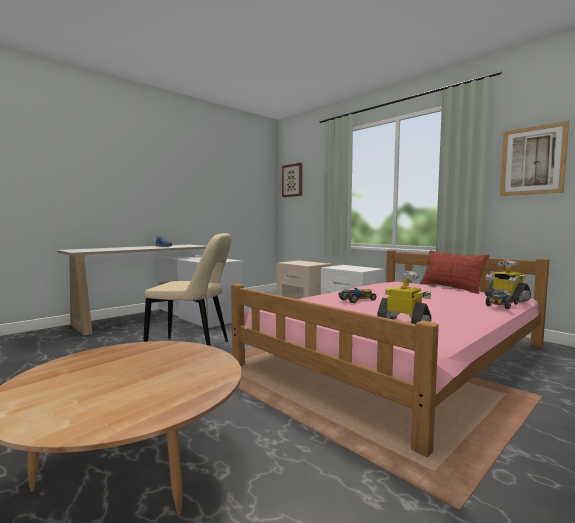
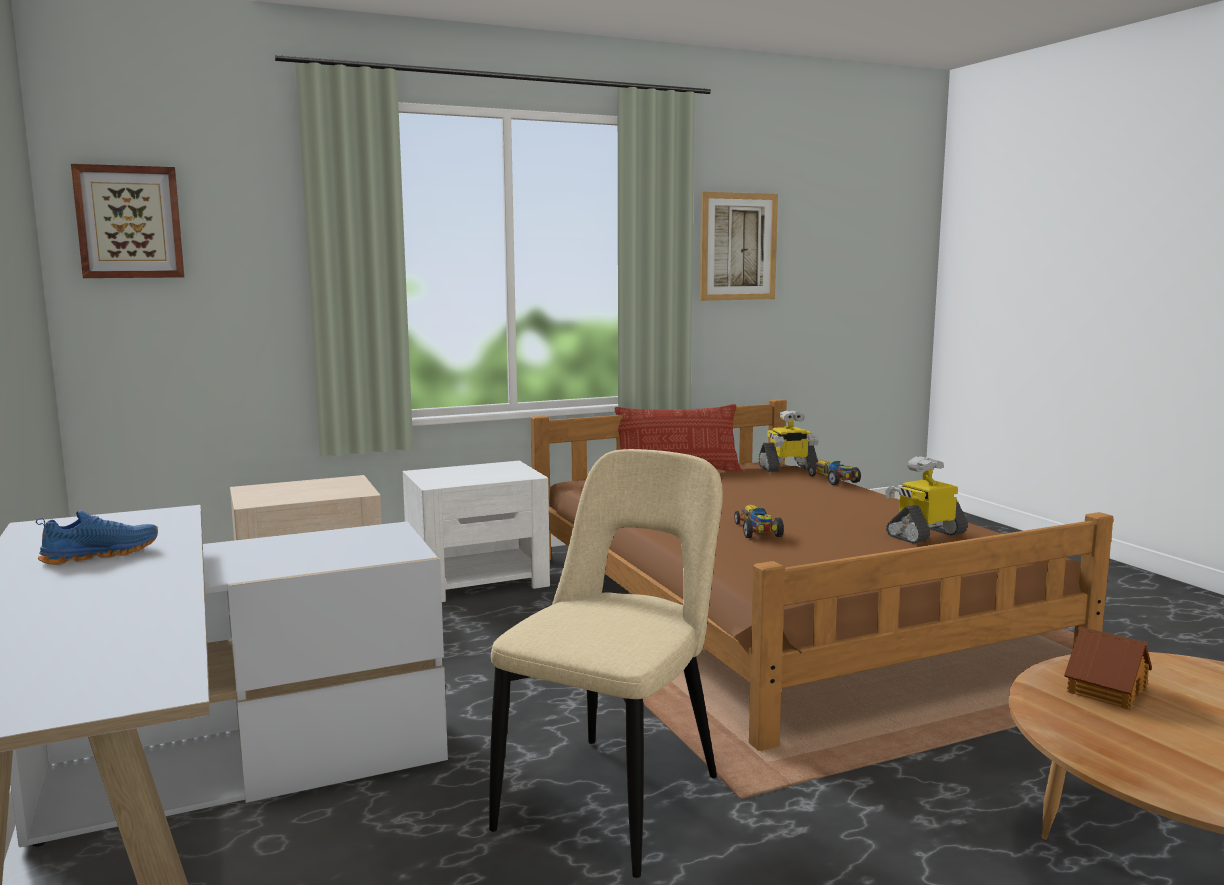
camera: 70 degrees left, 5 degrees up
pink bed [231,250,549,457] -> brown bed [531,399,1113,751]
none -> toy house [1064,626,1152,710]

